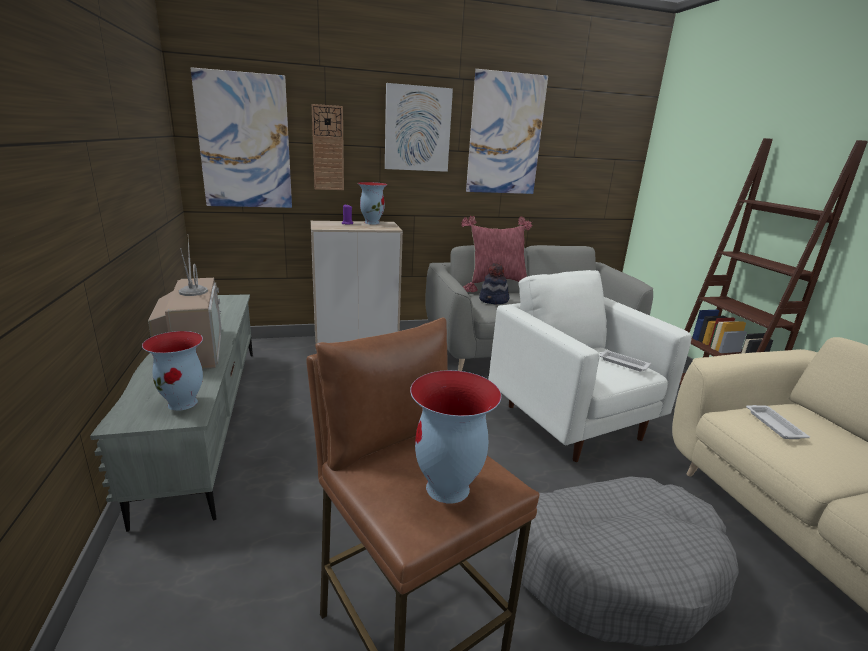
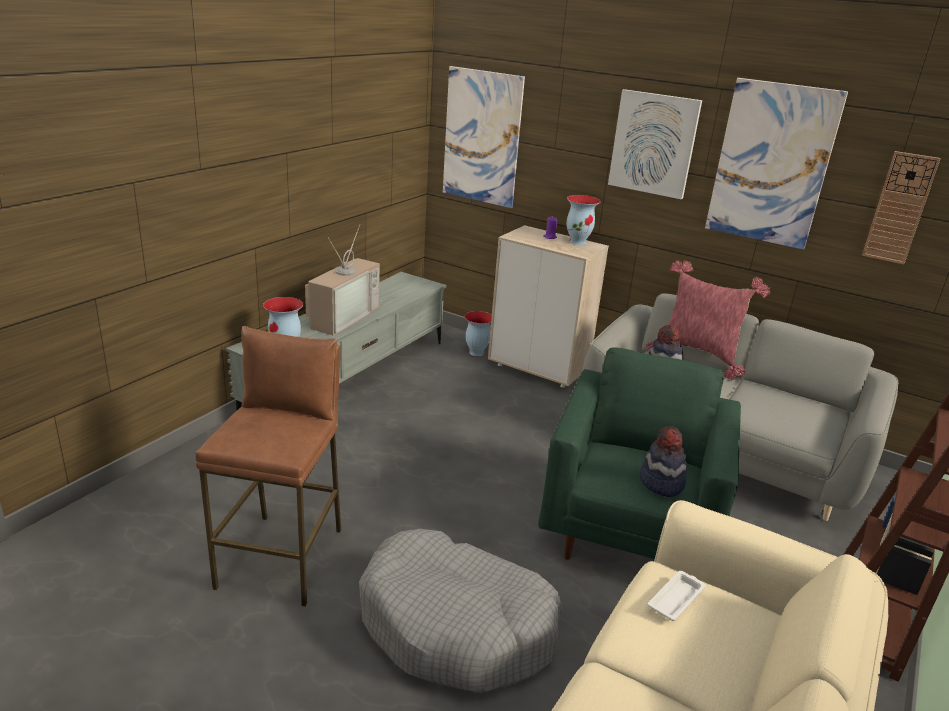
camera: 45 degrees right, 5 degrees up
wall clock [312,104,344,190] -> wall clock moved to [862,151,941,264]
vase [410,370,501,504] -> vase moved to [465,311,492,356]
white armchair [488,270,692,462] -> green armchair [538,347,741,560]
white tray [600,350,651,371] -> hat [640,426,687,497]

